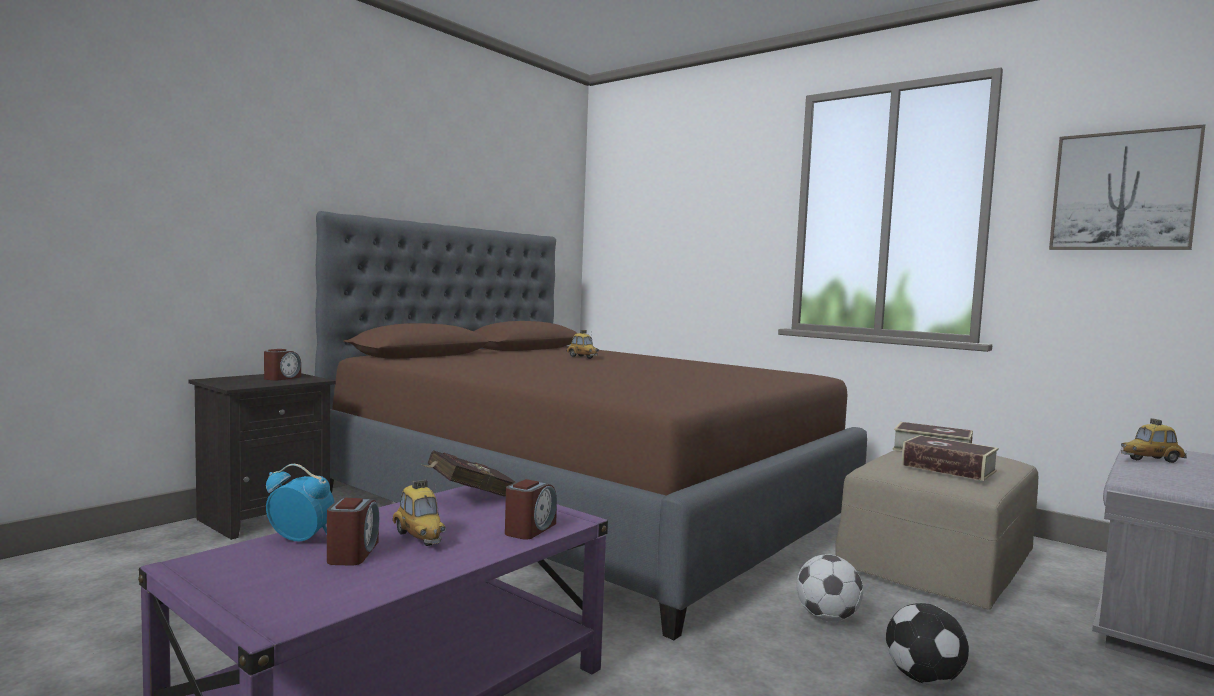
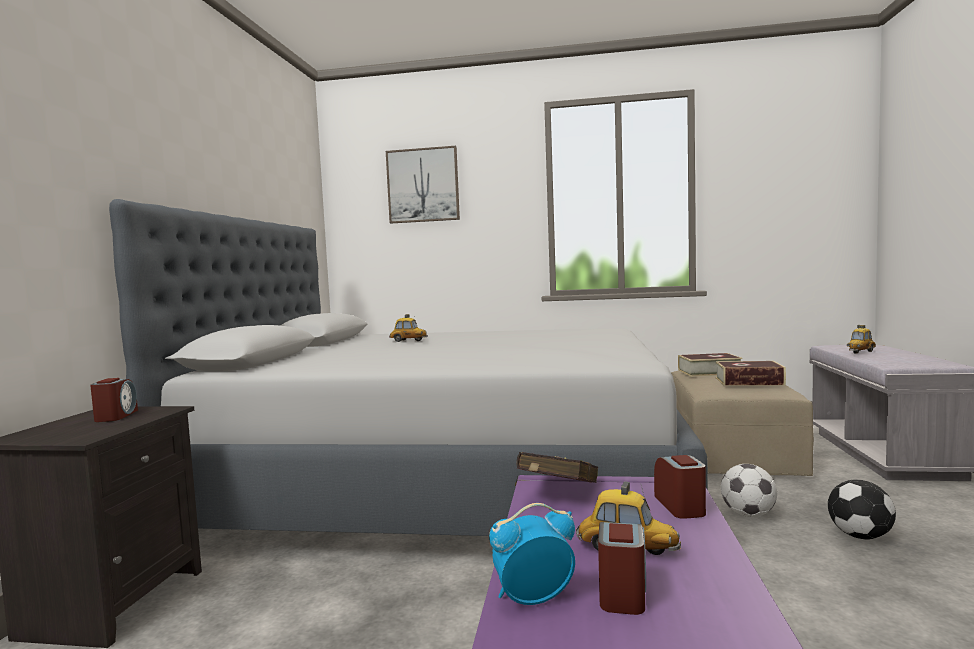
camera: 30 degrees left, 0 degrees up
brown bed [315,211,867,640] -> grey bed [109,199,708,536]
alarm clock [327,498,379,565] -> alarm clock turned 45 degrees clockwise [598,522,646,615]
picture [1049,124,1206,250] -> picture moved to [386,146,460,223]

